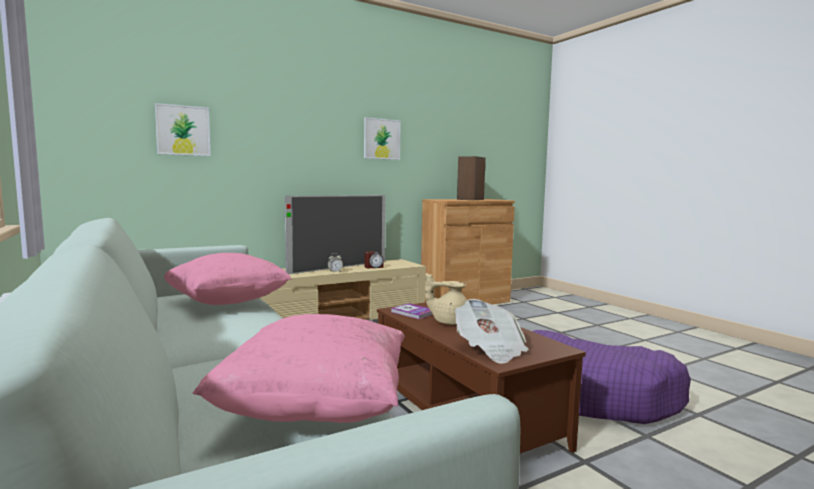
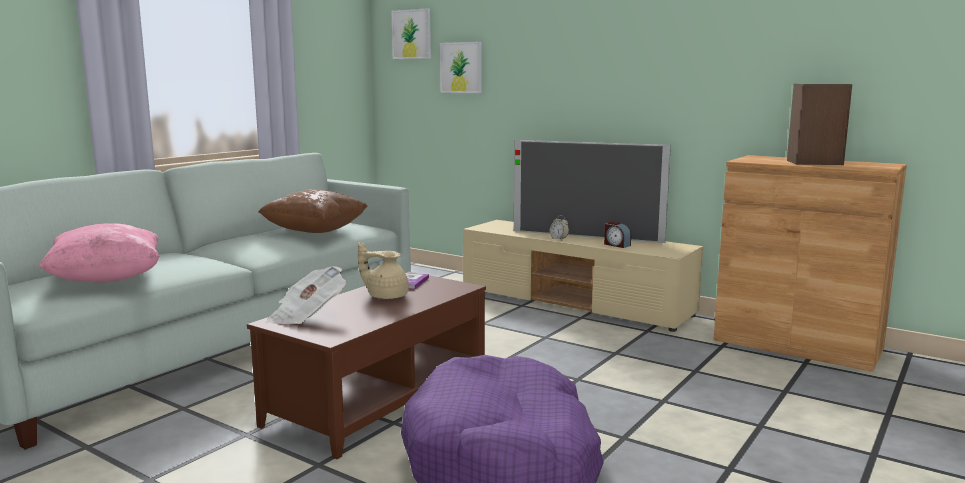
camera: 65 degrees right, 5 degrees up
pink pillow [164,253,292,305] -> brown pillow [258,189,368,233]
picture [364,117,401,160] -> picture moved to [391,9,431,59]
beige teapot [425,273,467,325] -> beige teapot turned 60 degrees counterclockwise [358,242,409,299]

